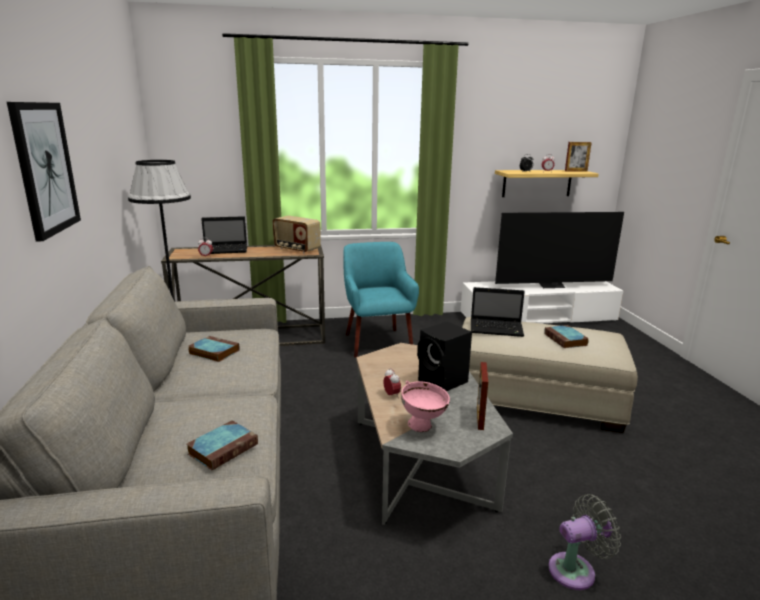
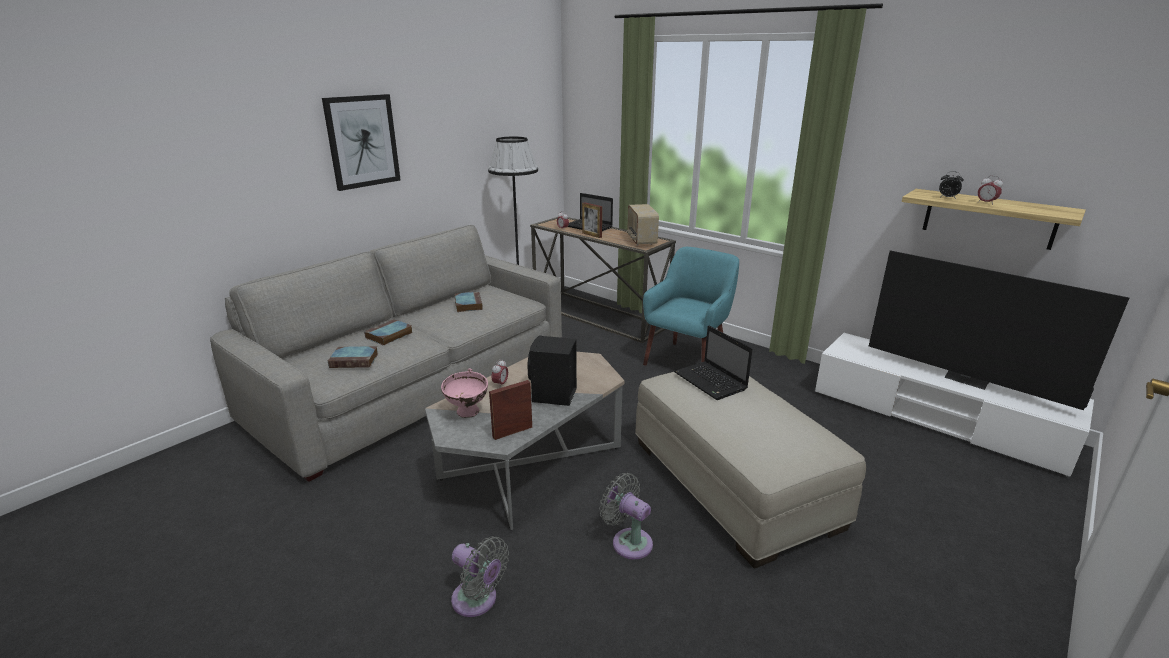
camera: 50 degrees right, 5 degrees up
book [544,325,589,348] -> book moved to [364,319,413,346]
picture frame [565,142,592,171] -> picture frame moved to [582,202,602,238]
none -> grey fan [599,473,653,559]

